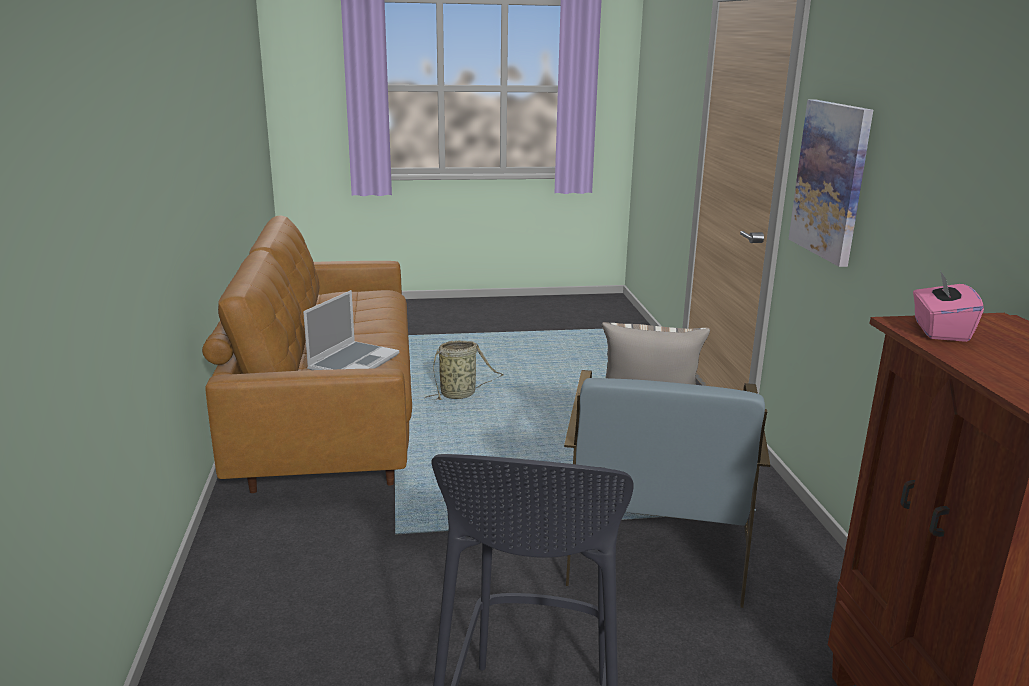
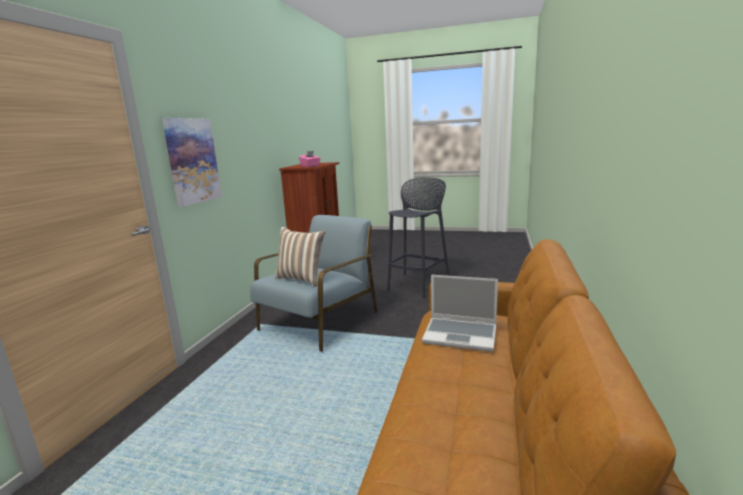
camera: 155 degrees left, 5 degrees down
laptop [303,290,399,370] -> laptop turned 120 degrees counterclockwise [422,275,498,352]
basket [424,340,504,400] -> none

